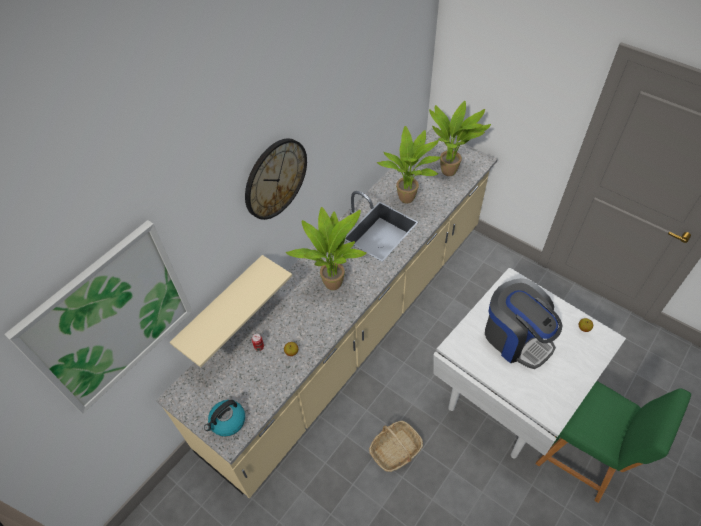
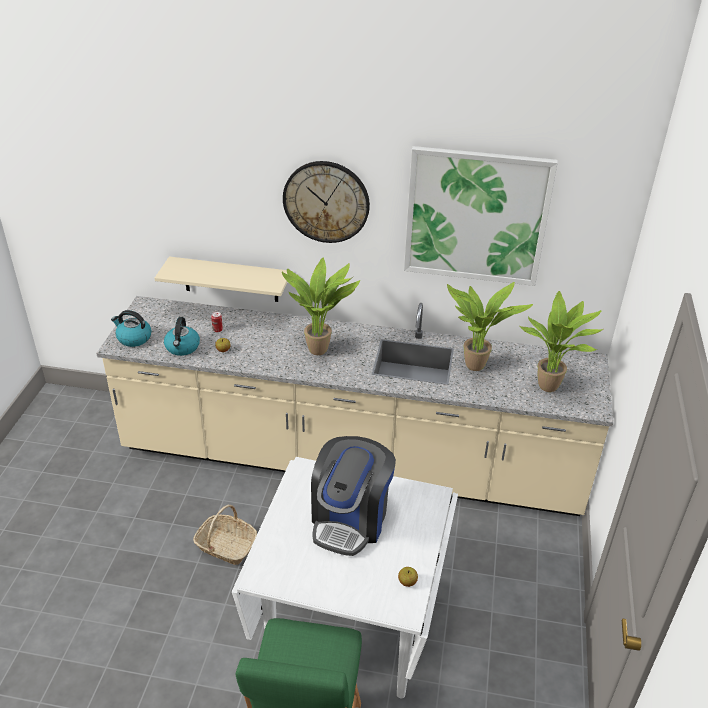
camera: 60 degrees right, 15 degrees down
picture [4,220,193,414] -> picture moved to [404,146,558,286]
none -> kettle [164,317,200,356]

